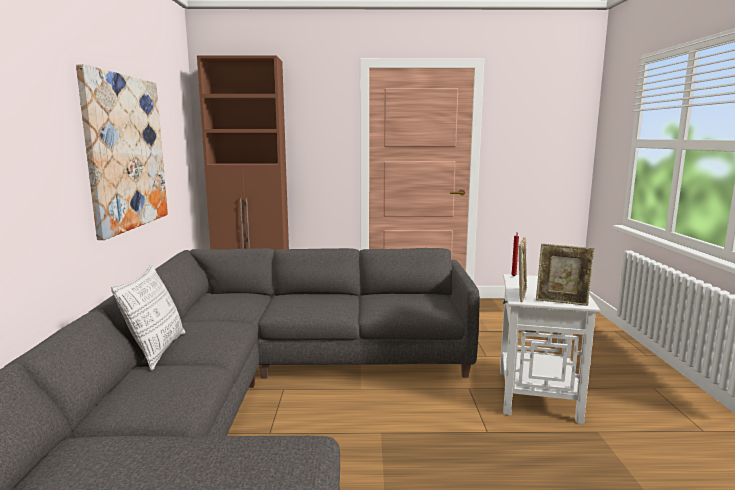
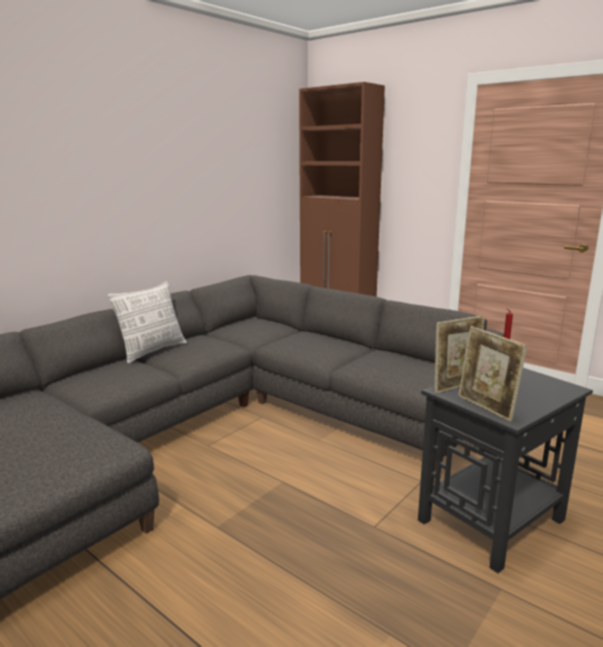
camera: 40 degrees right, 5 degrees up
picture [76,64,168,240] -> none
white side table [500,274,600,424] -> black side table [418,368,593,573]

